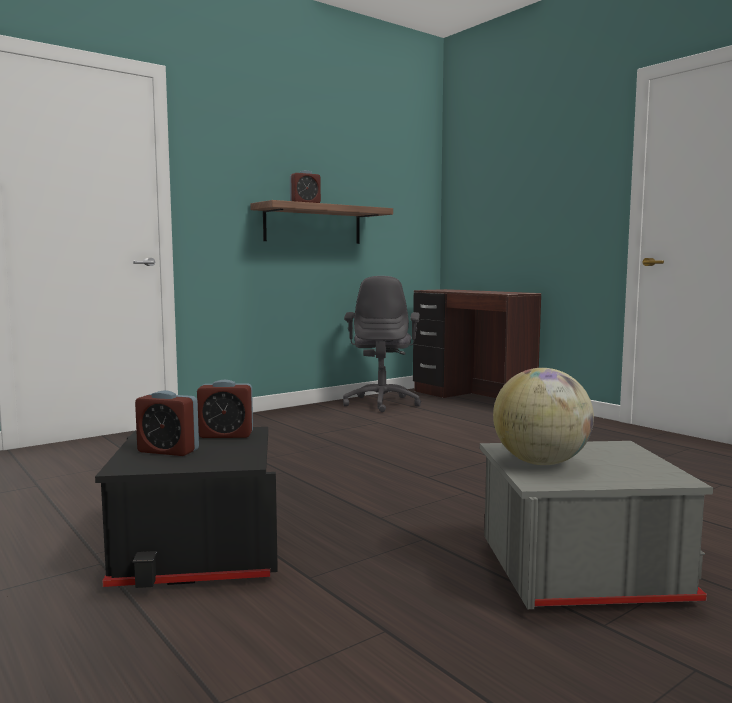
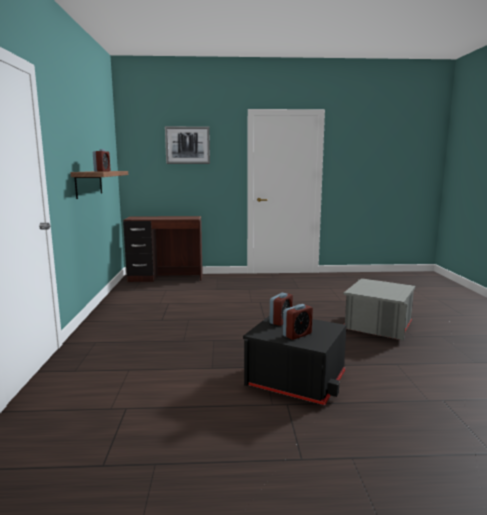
camera: 55 degrees left, 5 degrees up
grey office chair [343,276,421,412] -> none
globe [493,368,594,465] -> none
none -> picture [165,126,210,164]

